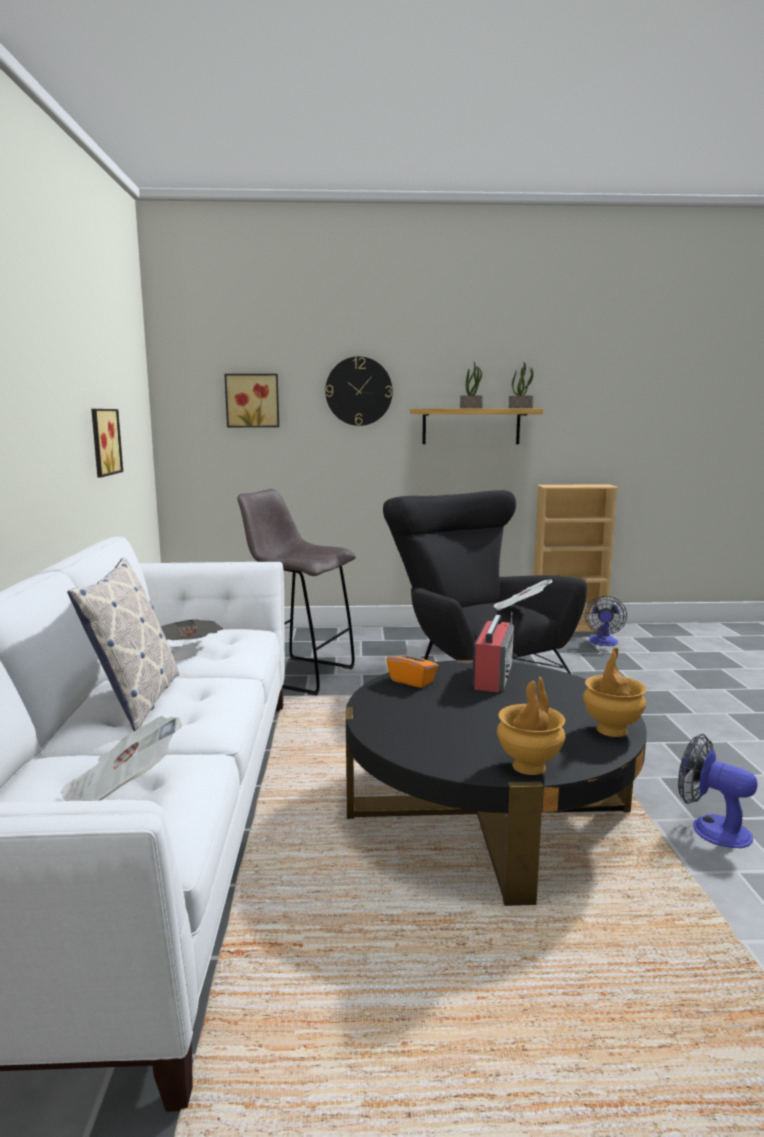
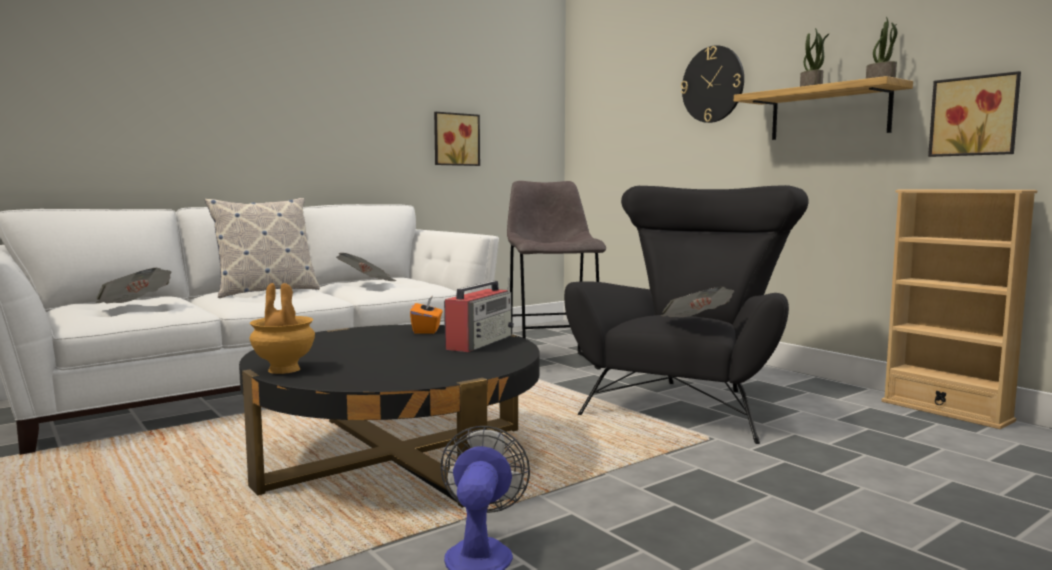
camera: 55 degrees right, 5 degrees down
picture [224,374,279,427] -> picture moved to [928,71,1021,157]
radio [472,612,517,692] -> radio turned 45 degrees counterclockwise [444,277,514,352]
brown vase [583,647,647,737] -> none
fan [585,596,627,646] -> none

